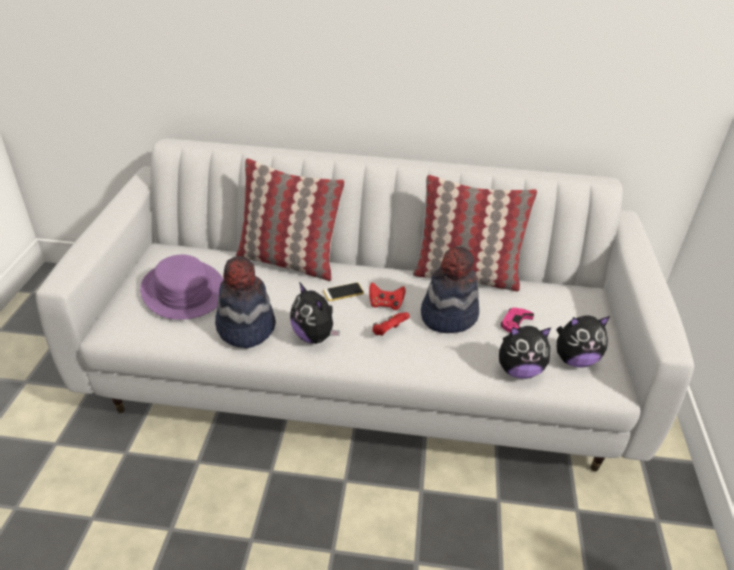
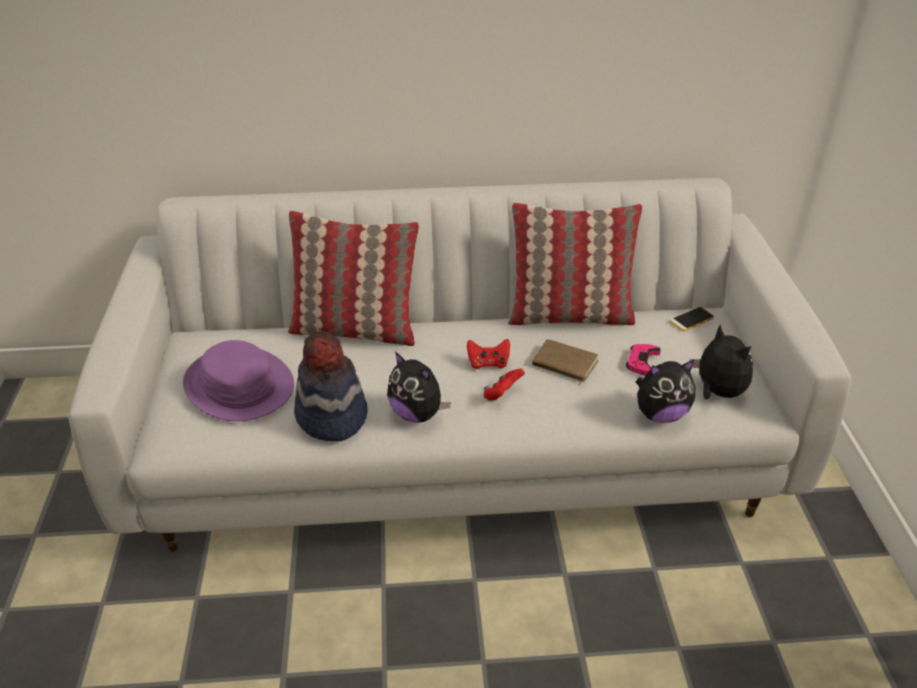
camera: 10 degrees left, 0 degrees up
phone [323,283,364,301] -> phone moved to [669,307,715,331]
hat [421,247,479,333] -> brown book [532,339,599,386]
plush toy [556,315,610,368] -> plush toy turned 105 degrees counterclockwise [690,325,753,399]

